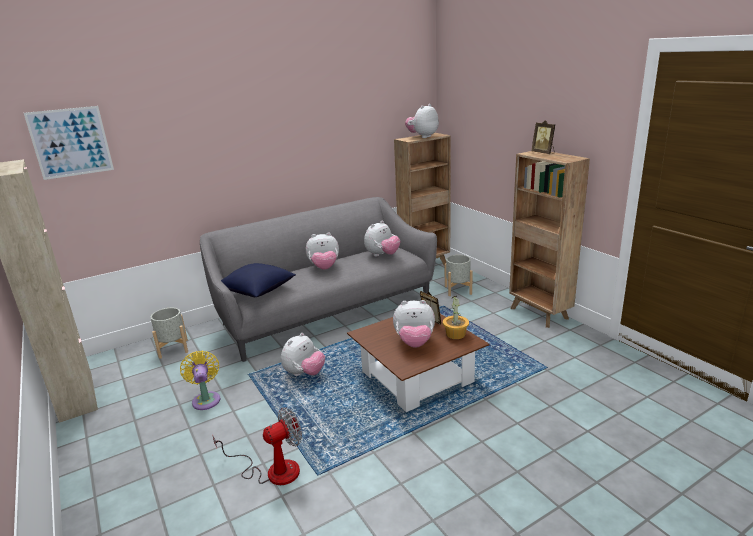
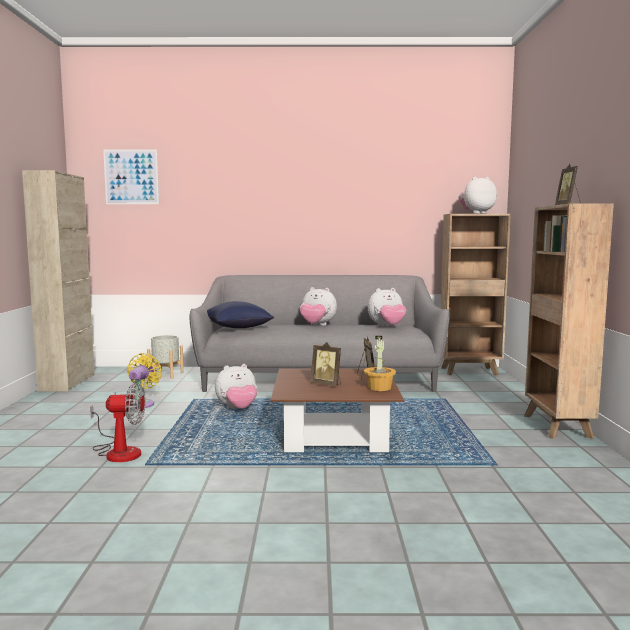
camera: 30 degrees right, 15 degrees down
plush toy [393,300,435,348] -> picture frame [311,342,341,386]
grey planter [445,255,473,296] -> none

